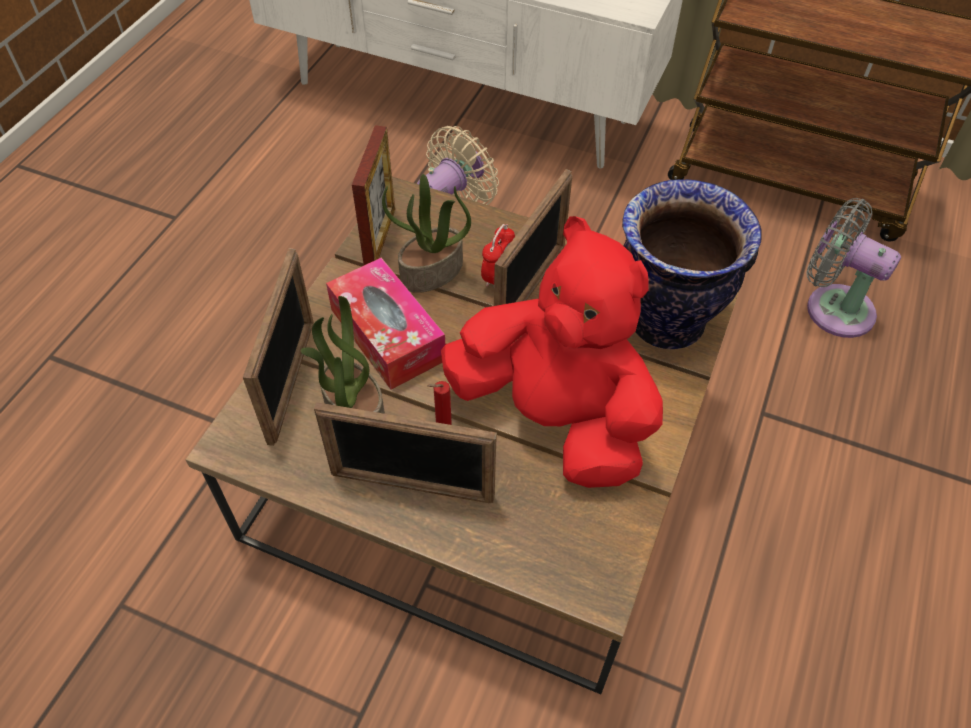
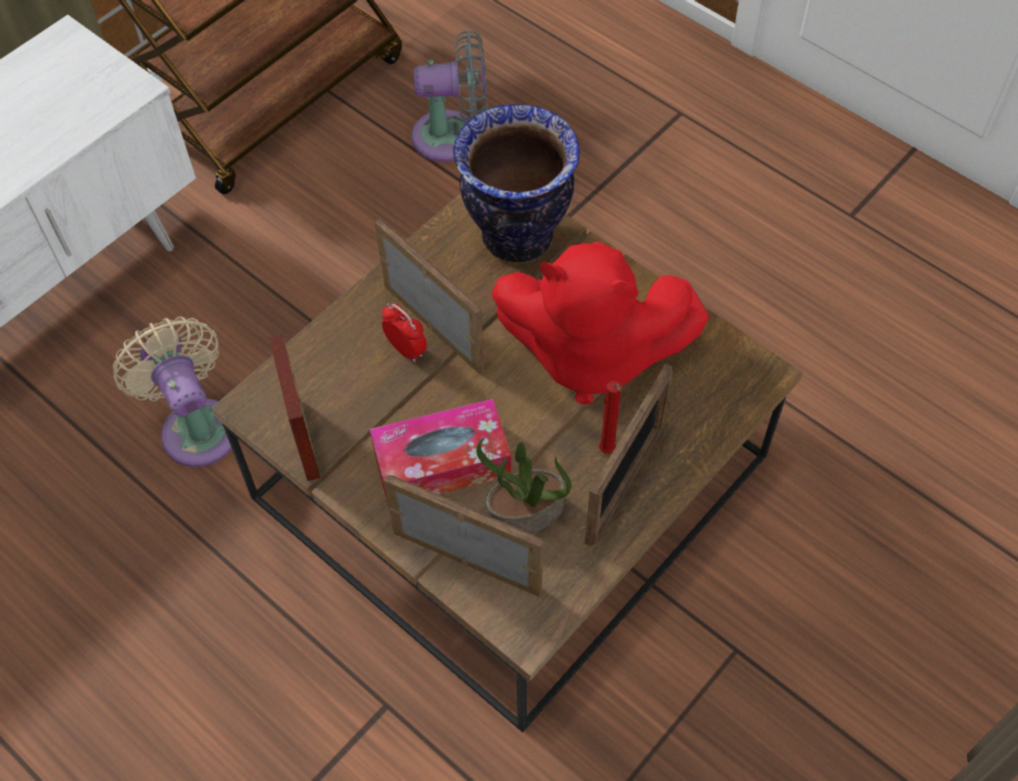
camera: 70 degrees left, 5 degrees up
picture frame [352,125,395,265] -> picture frame turned 45 degrees clockwise [269,334,320,481]
potted plant [382,174,471,293] -> none
red plush toy [441,216,663,488] -> red plush toy turned 135 degrees counterclockwise [491,242,709,404]
grey fan [806,198,901,338] -> grey fan turned 150 degrees counterclockwise [411,30,487,162]

